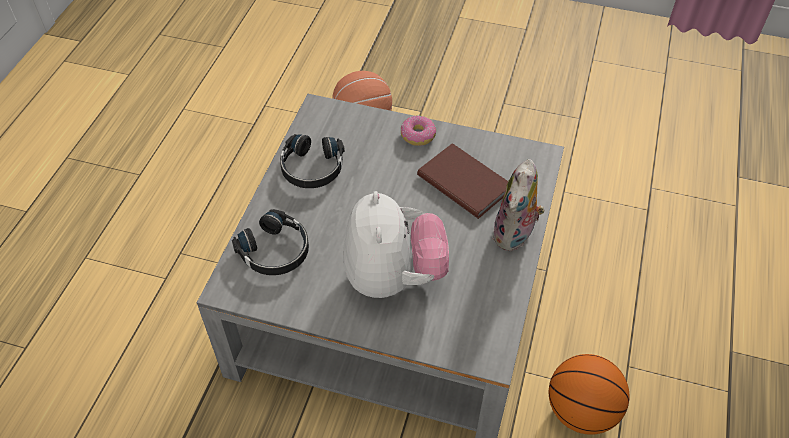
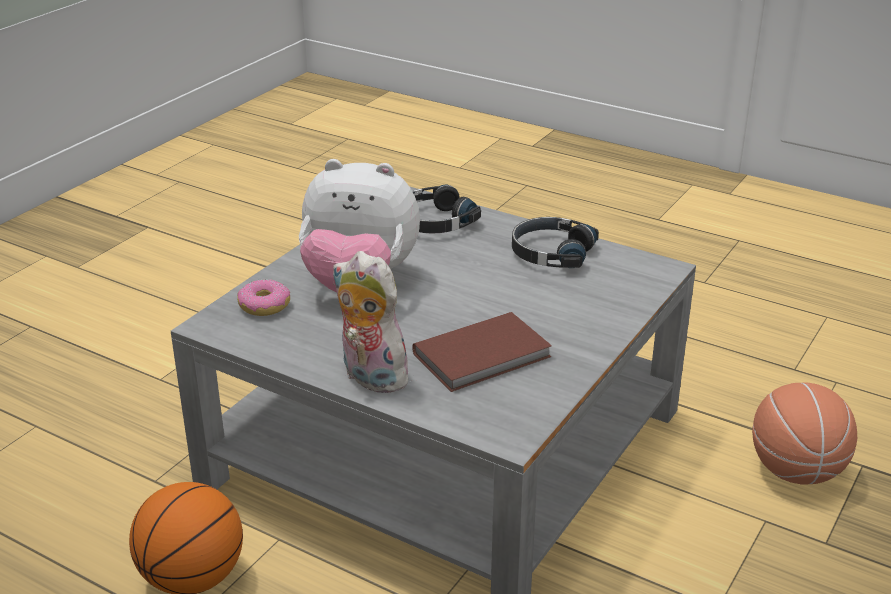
camera: 105 degrees right, 20 degrees down
donut [400,116,436,146] -> donut moved to [237,279,290,316]

